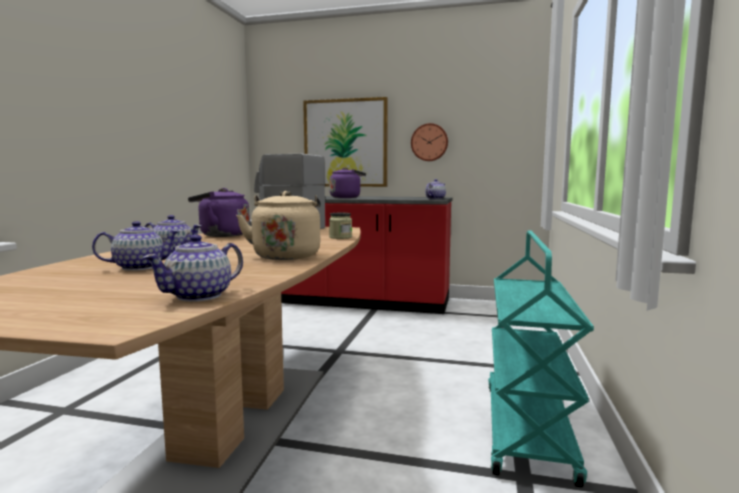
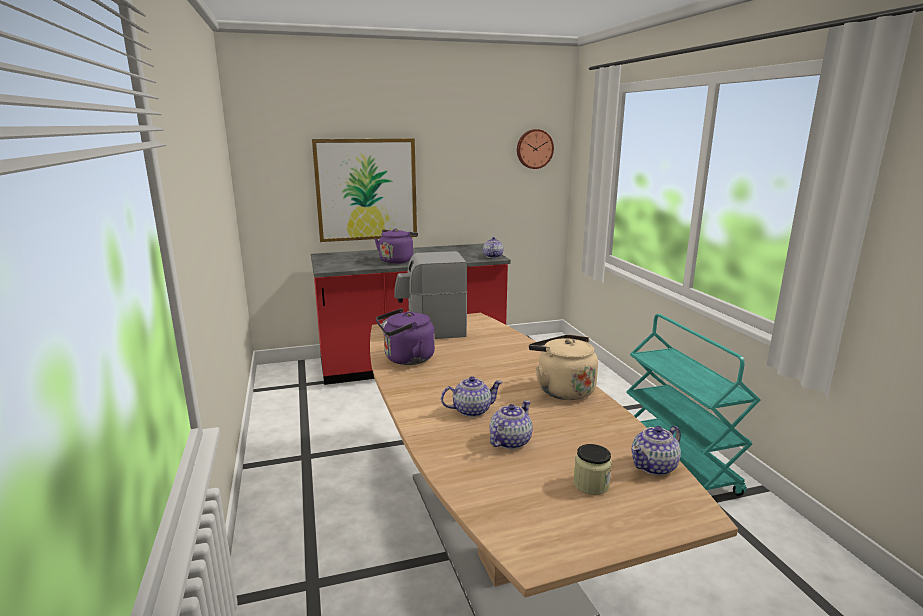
camera: 30 degrees left, 10 degrees up
teapot [143,235,243,302] -> teapot turned 45 degrees clockwise [632,426,681,476]
jar [329,213,352,239] -> jar moved to [574,444,612,495]
wall clock [411,123,448,161] -> wall clock moved to [517,129,554,169]

